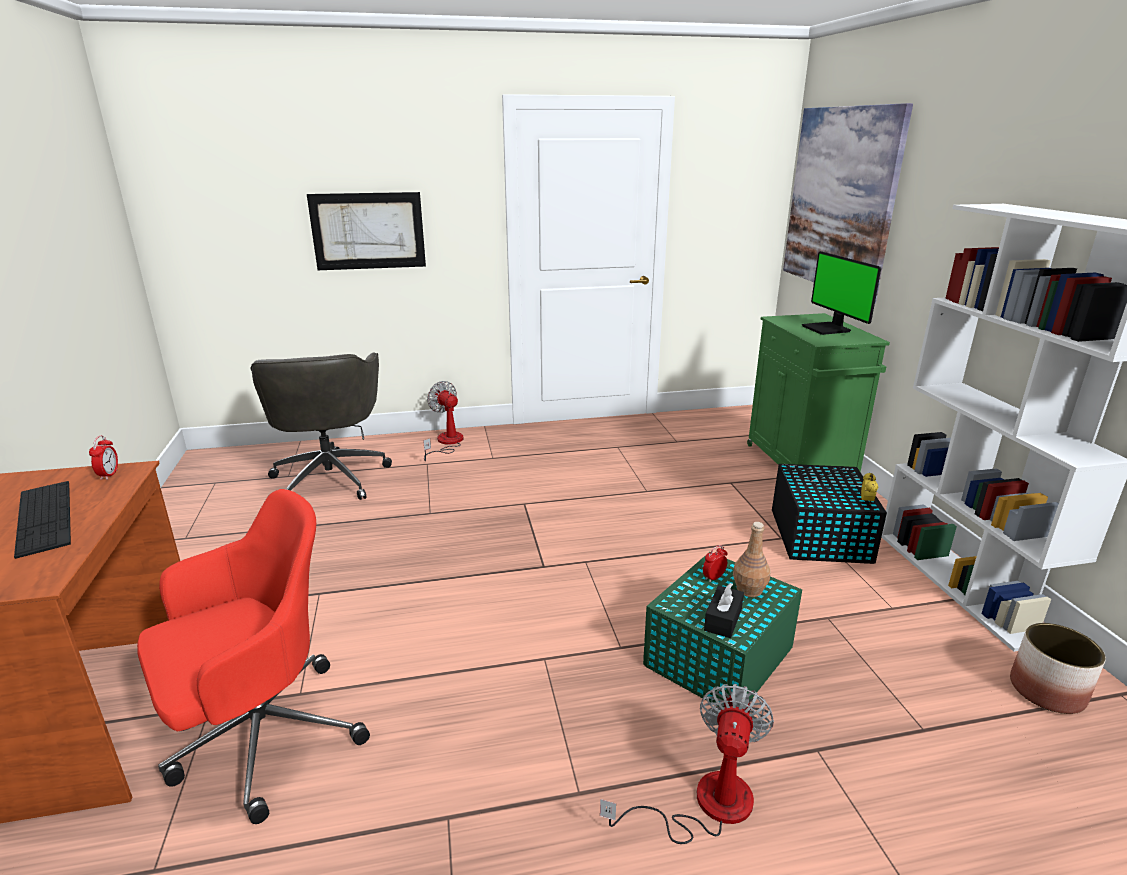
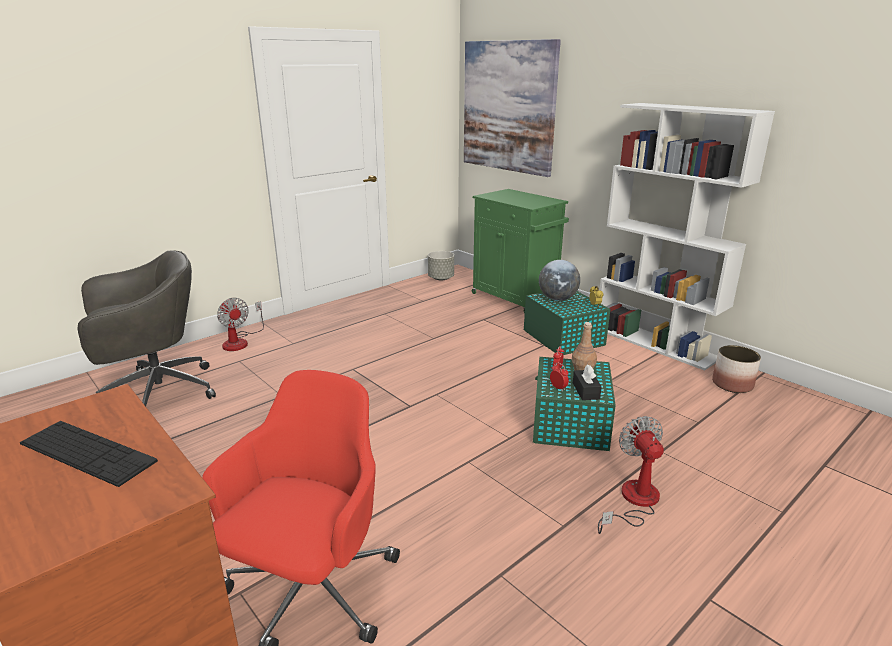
camera: 30 degrees left, 0 degrees up
alarm clock [89,435,118,480] -> alarm clock moved to [550,363,569,390]
grey office chair [251,353,392,500] -> grey office chair turned 75 degrees counterclockwise [77,250,216,406]
picture [307,192,426,270] -> none
fan [423,381,464,461] -> fan turned 150 degrees counterclockwise [217,298,264,351]
black storage box [772,464,887,564] -> green storage box [524,291,610,355]
monitor [802,251,881,335] -> none
none -> grey planter [428,251,454,280]
none -> globe [539,260,580,301]

